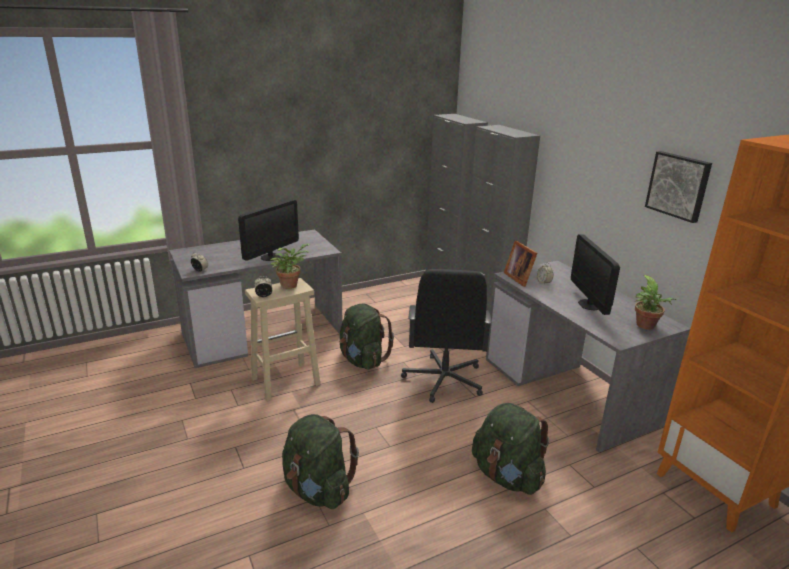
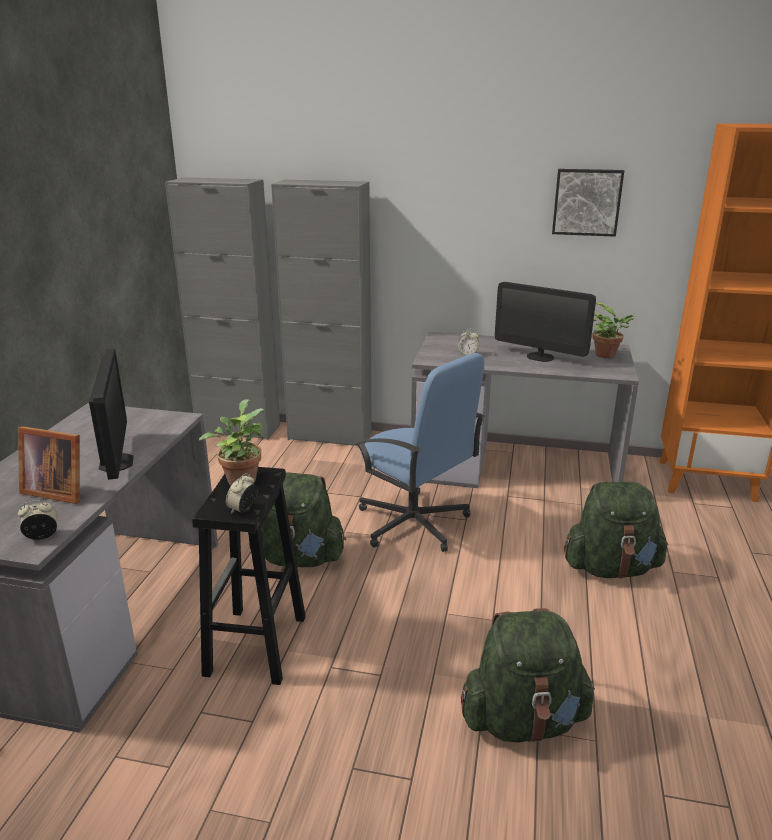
camera: 50 degrees left, 0 degrees up
beige stool [245,278,320,401] -> black stool [192,467,306,685]
black office chair [401,269,492,403] -> blue office chair [355,353,484,552]
picture frame [504,241,537,287] -> picture frame moved to [18,426,80,504]

